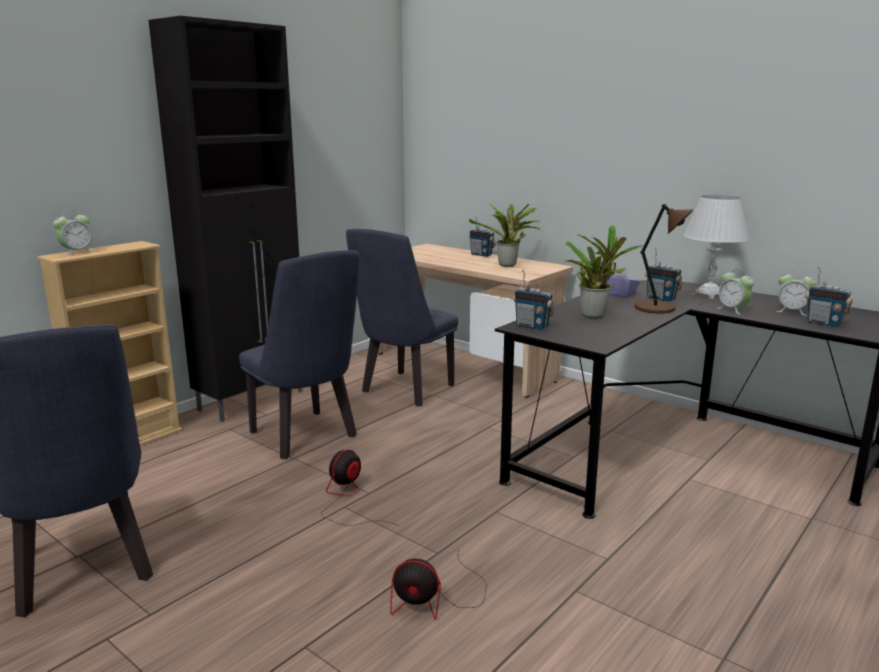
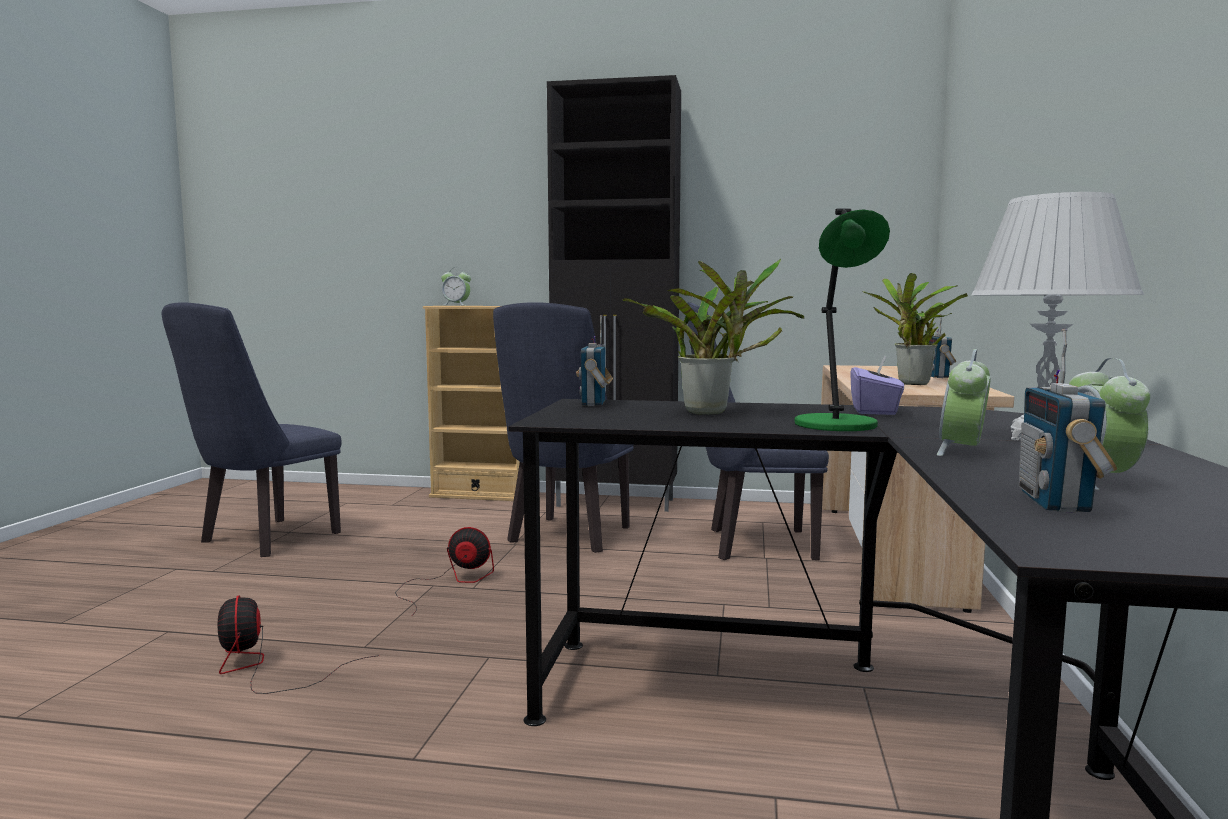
camera: 60 degrees right, 10 degrees down
brown table lamp [635,204,693,314] -> green table lamp [794,208,890,431]
radio [645,248,682,302] -> none

